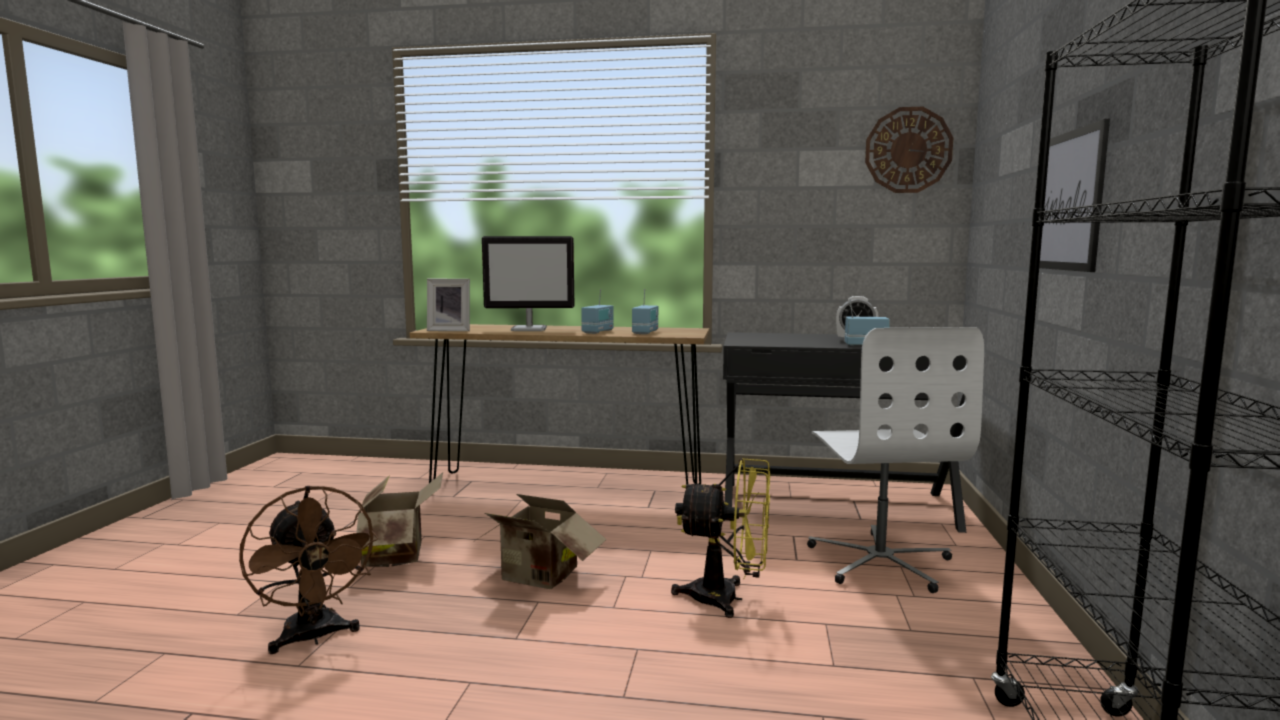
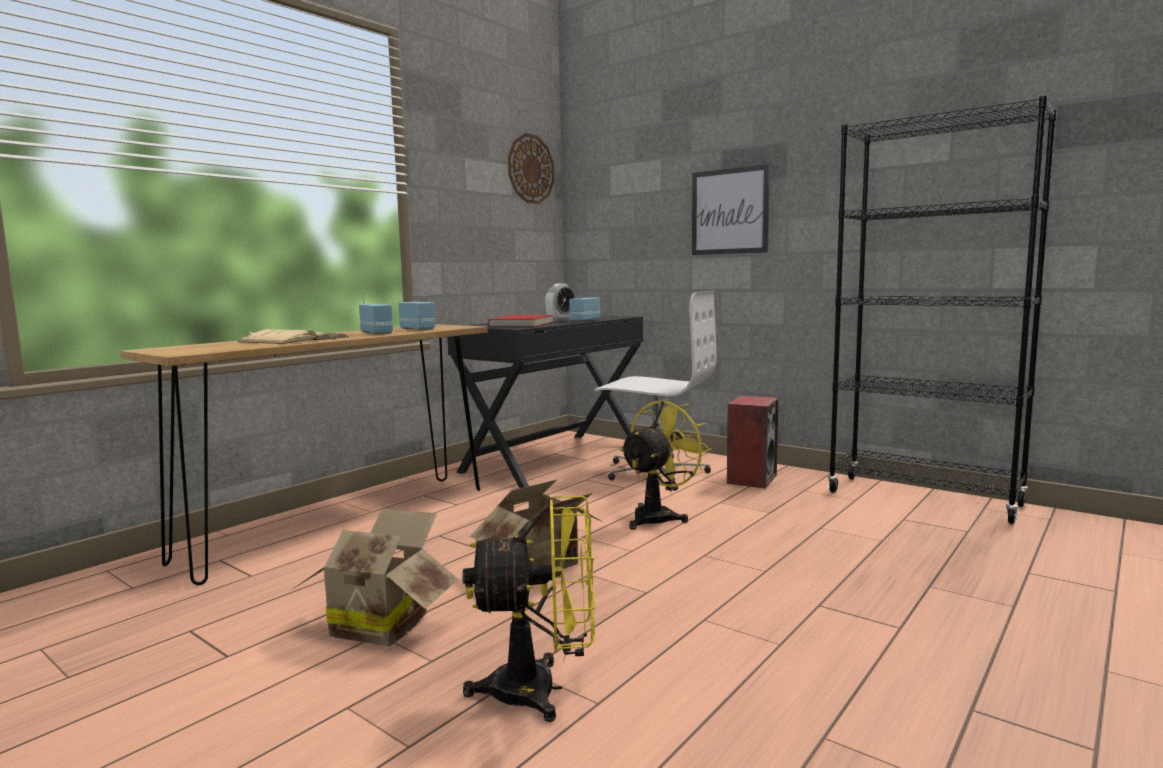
camera: 60 degrees left, 0 degrees up
brown fan [239,486,378,654] -> yellow fan [462,496,596,722]
picture frame [427,279,470,331] -> none
monitor [482,236,574,331] -> beige book [238,329,349,344]
none -> red book [488,315,553,327]
none -> speaker [727,396,779,488]

